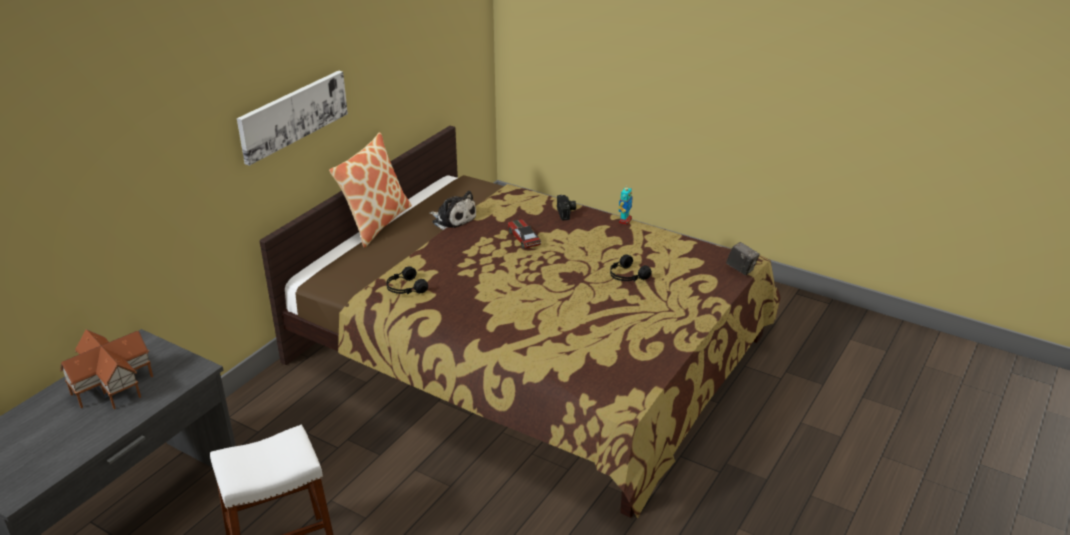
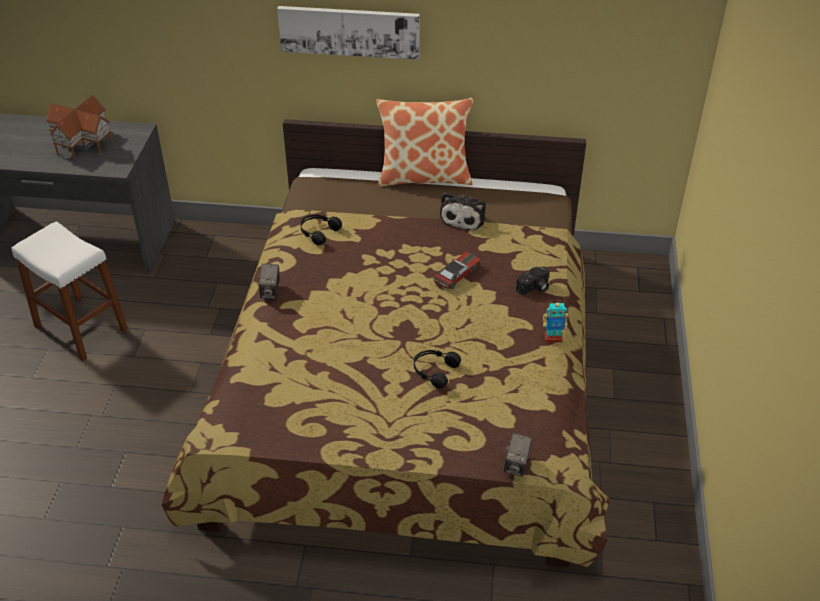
camera: 65 degrees right, 10 degrees up
none -> camera [258,264,280,299]

